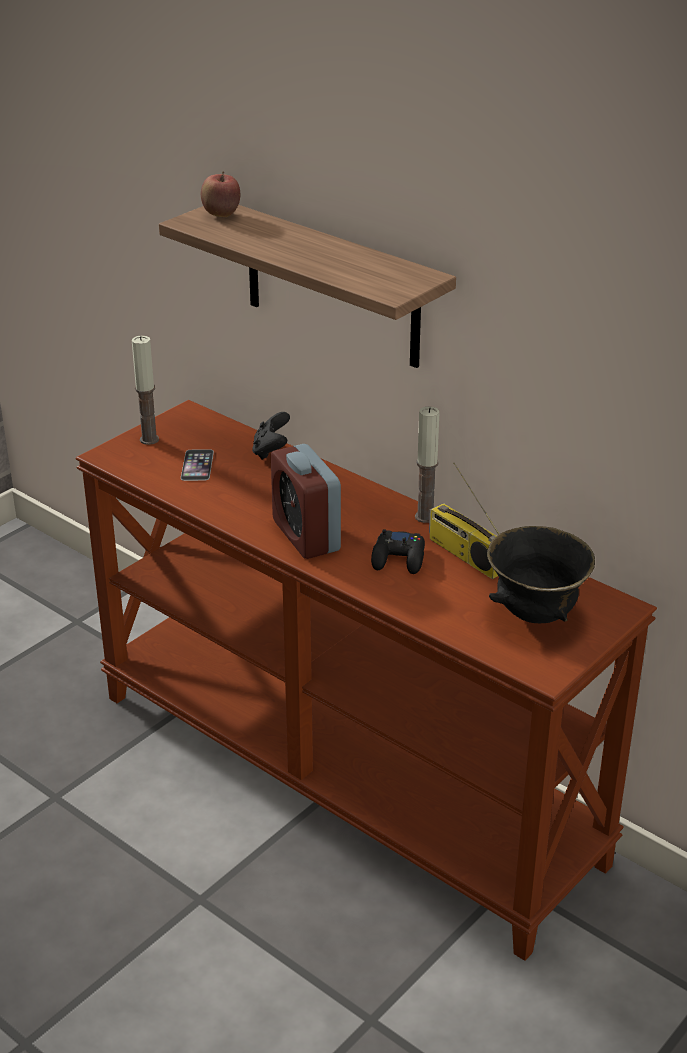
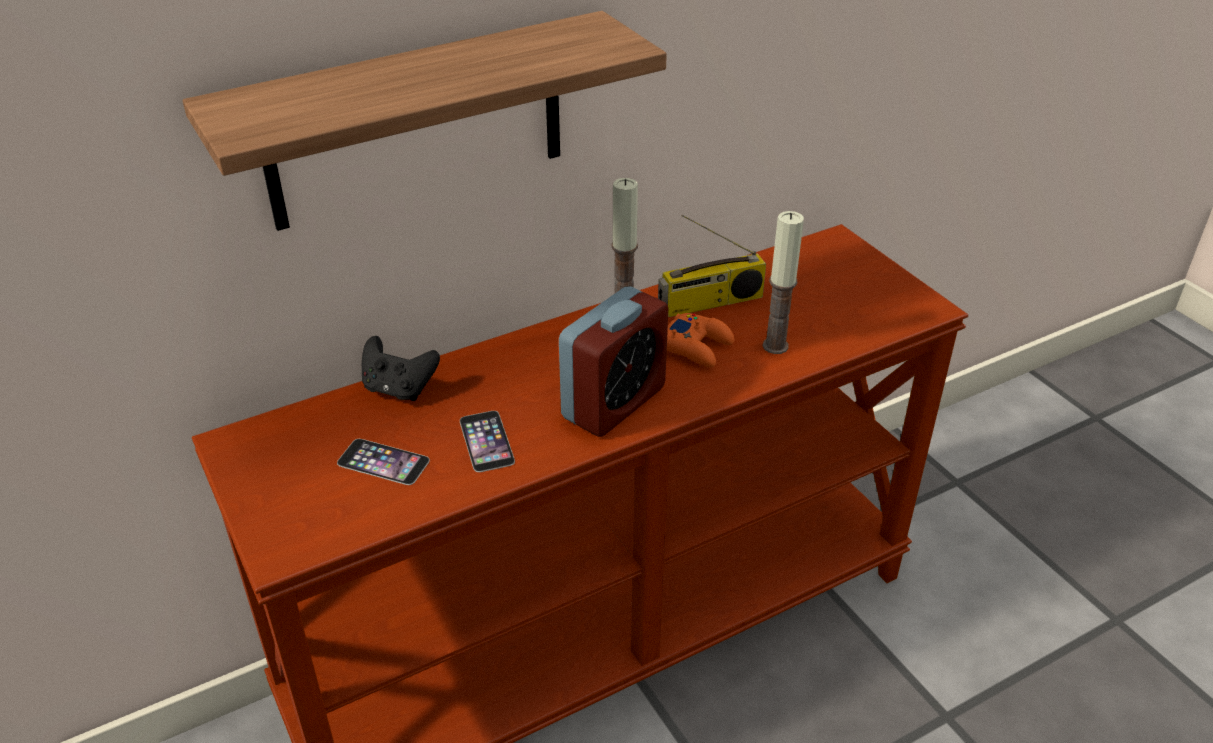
camera: 70 degrees left, 5 degrees up
candle [132,336,159,445] -> candle moved to [763,211,804,354]
apple [201,172,240,217] -> none
alarm clock [271,444,341,559] -> alarm clock turned 45 degrees counterclockwise [559,286,668,437]
black game controller [371,529,425,574] -> orange game controller [667,313,734,368]
black bowl [487,526,595,623] -> none
none -> phone [460,411,515,472]

